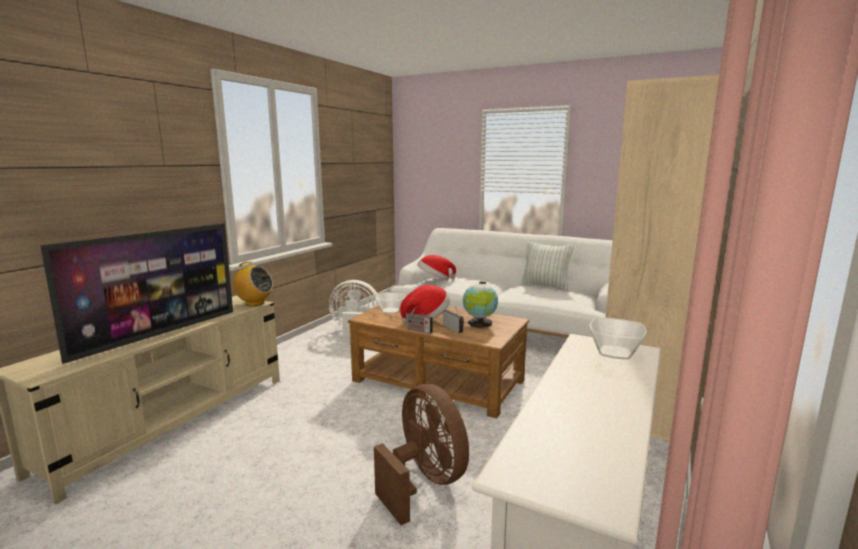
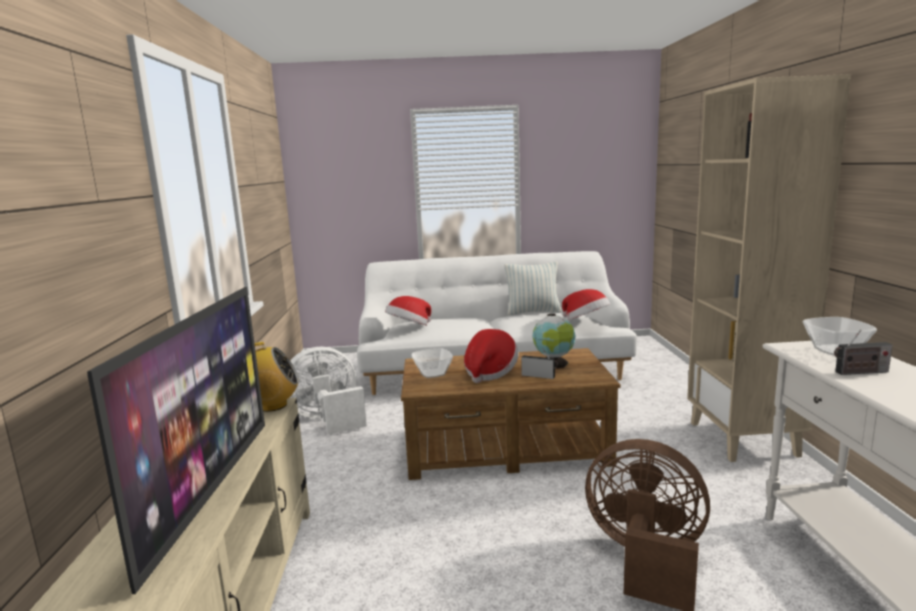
camera: 30 degrees left, 0 degrees up
radio [405,307,433,334] -> radio moved to [834,330,893,375]
none -> hat [562,289,610,320]

